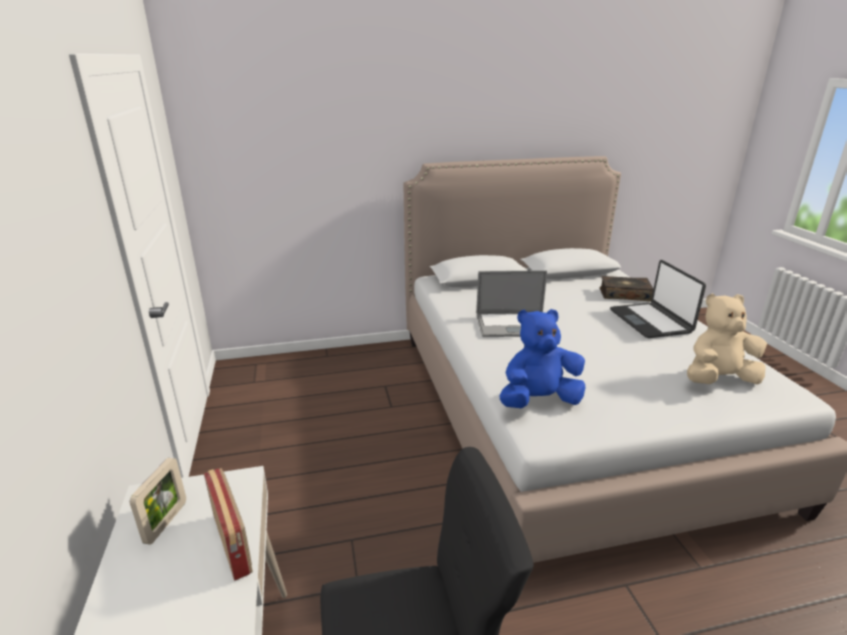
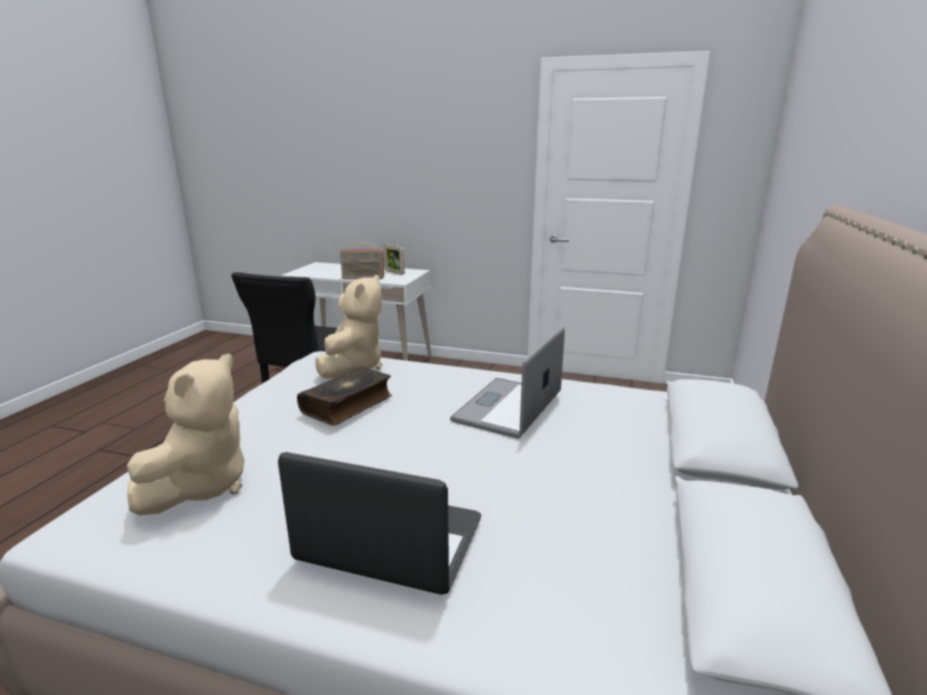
camera: 120 degrees right, 5 degrees down
blue plush toy [500,309,585,408] -> beige plush toy [315,275,382,379]
book [600,276,653,302] -> book moved to [297,367,392,426]

